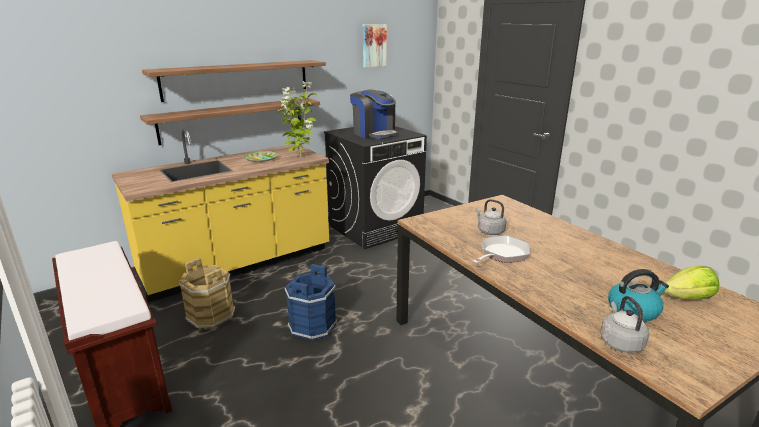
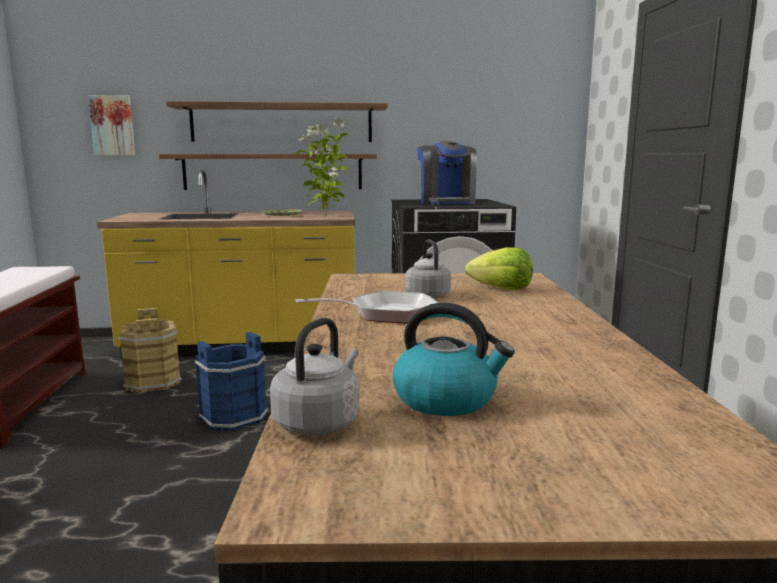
camera: 30 degrees right, 10 degrees down
picture [363,24,387,68] -> picture moved to [88,95,135,155]
lettuce [664,266,719,300] -> lettuce moved to [465,247,533,290]

